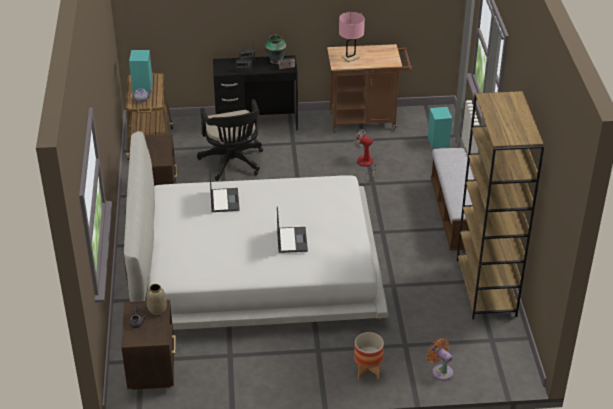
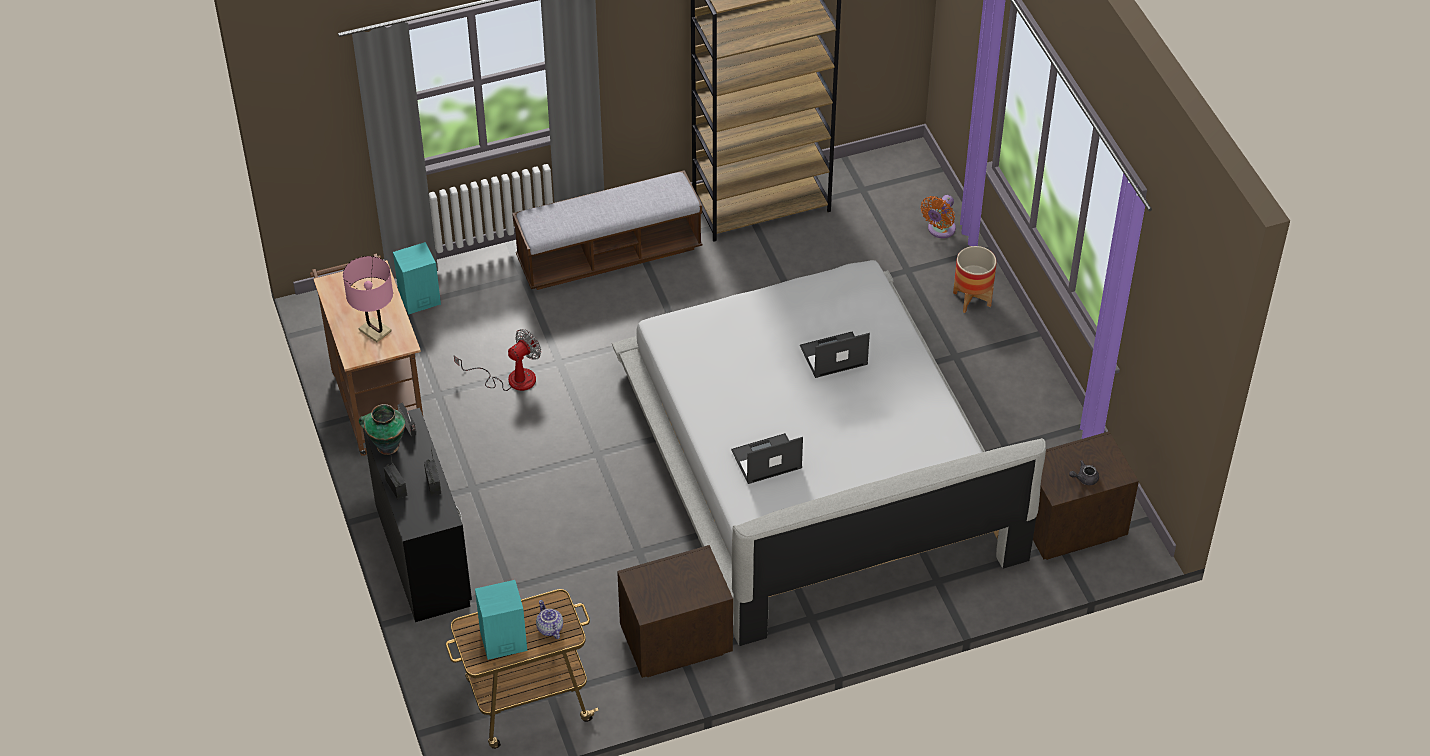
camera: 105 degrees left, 10 degrees up
vase [147,284,167,315] -> none
black office chair [197,99,263,181] -> none
fan [354,129,377,182] -> fan turned 150 degrees counterclockwise [454,329,541,391]

